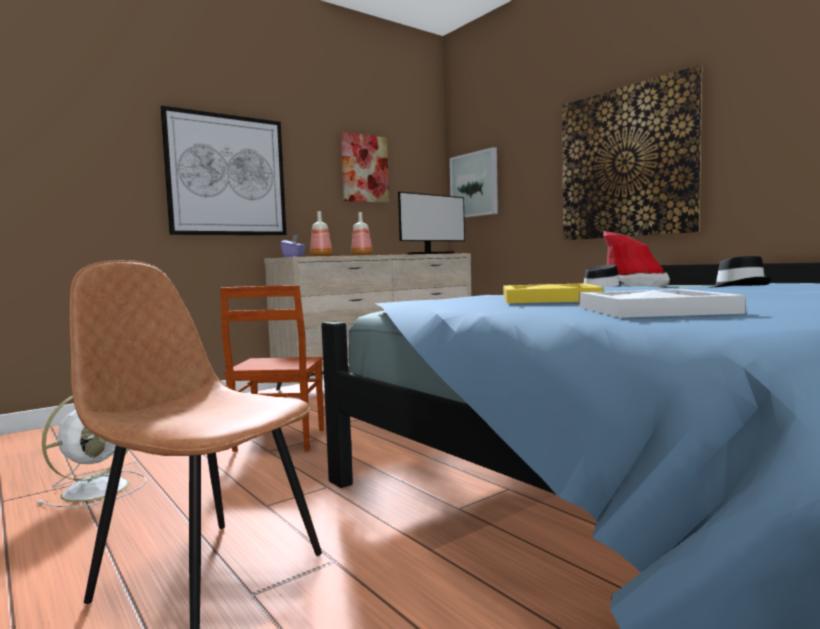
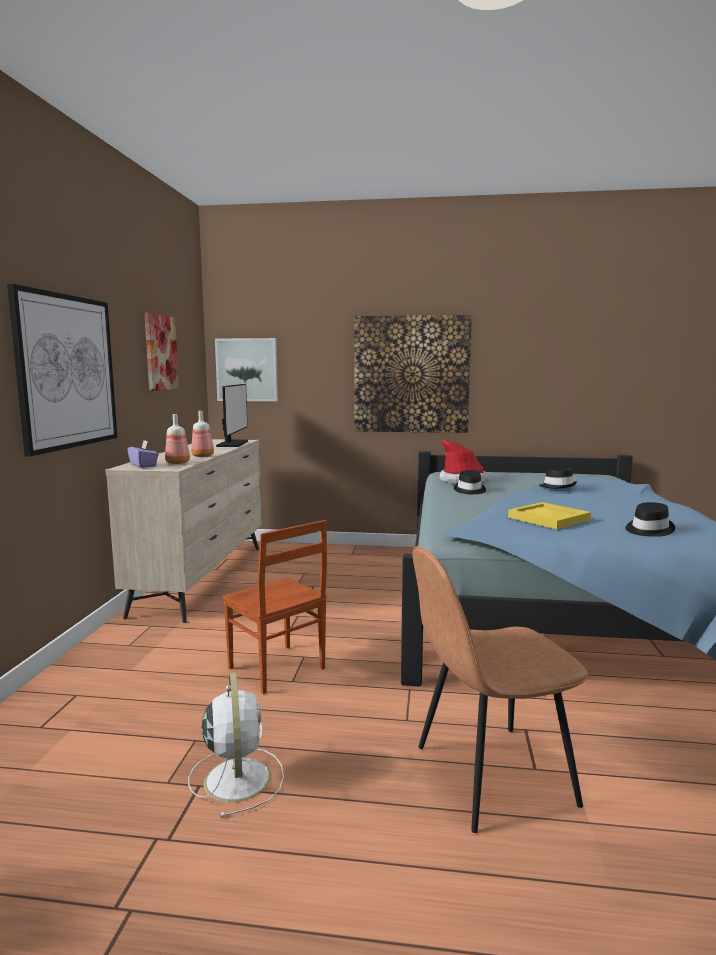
camera: 45 degrees left, 5 degrees up
white tray [579,289,746,318] -> black hat [625,502,675,537]

